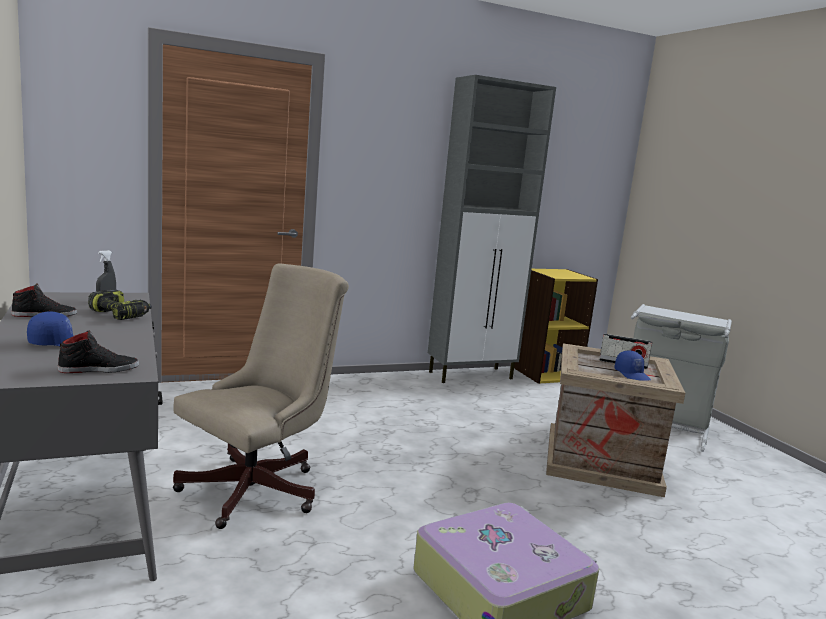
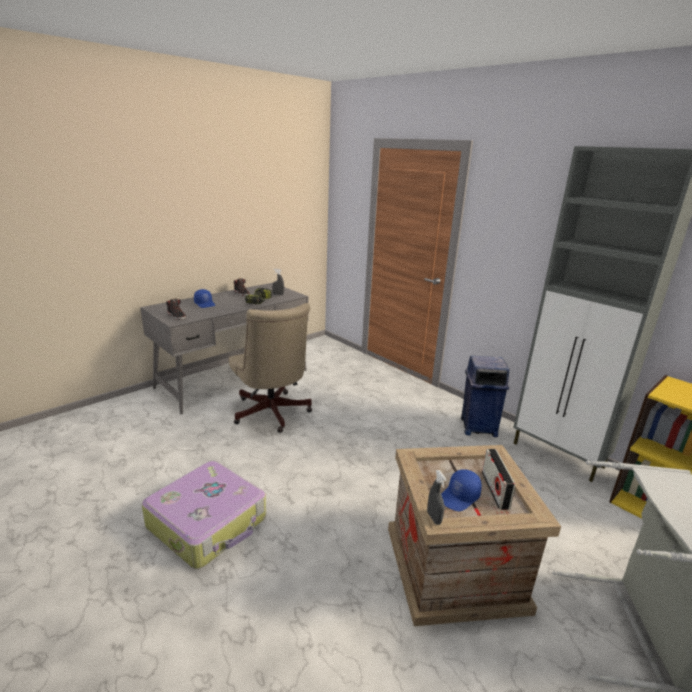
camera: 70 degrees right, 10 degrees up
beige office chair [173,263,349,529] -> beige office chair turned 45 degrees clockwise [229,303,312,433]
none -> grey spray bottle [427,470,447,525]
none -> blue trash can [461,356,509,437]

